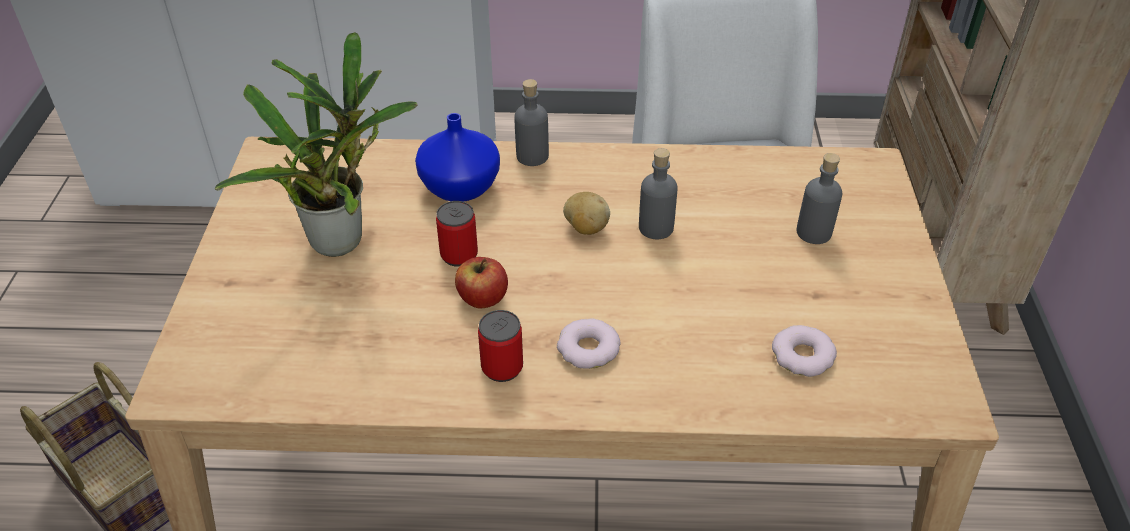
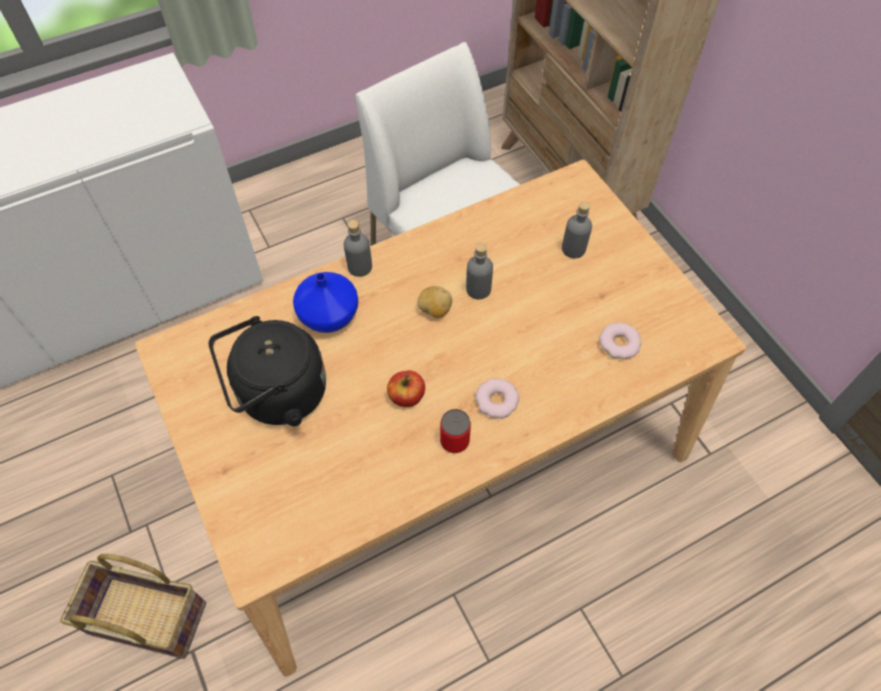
camera: 30 degrees left, 15 degrees up
potted plant [215,32,418,257] -> black kettle [209,316,326,426]
can [436,201,478,267] -> none

